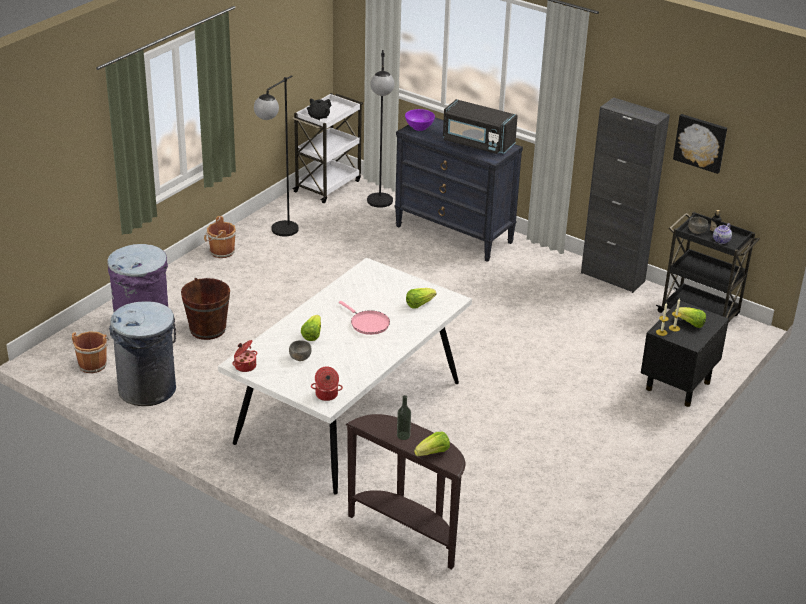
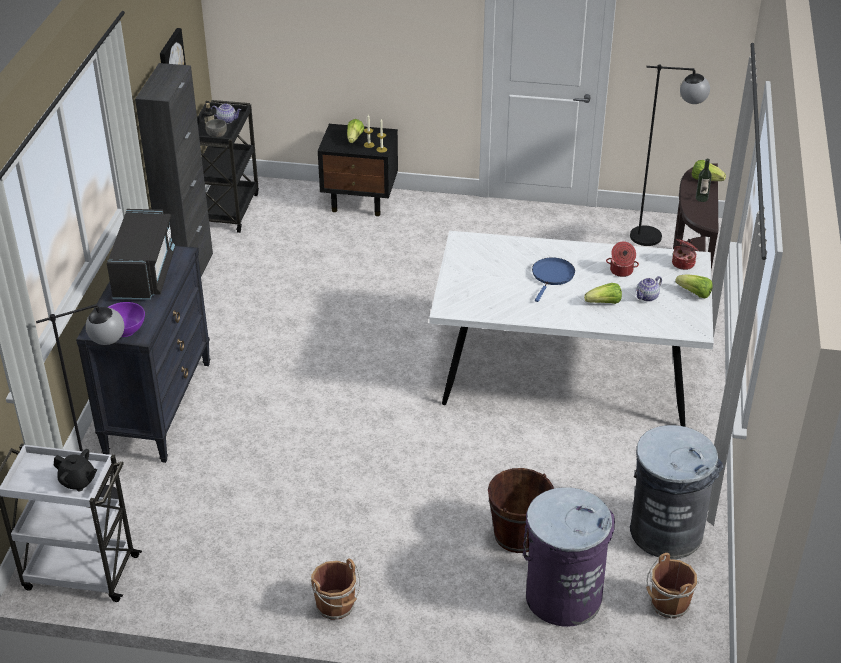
camera: 115 degrees left, 5 degrees up
cooking pot [232,340,257,372] -> cooking pot moved to [606,241,639,277]
black floor lamp [254,75,299,237] -> black floor lamp moved to [630,65,710,246]
grey bowl [289,340,312,361] -> teapot [635,276,662,302]
pink frying pan [339,301,390,335] -> blue frying pan [532,257,575,302]
lettuce [406,288,437,309] -> lettuce moved to [675,274,713,299]

